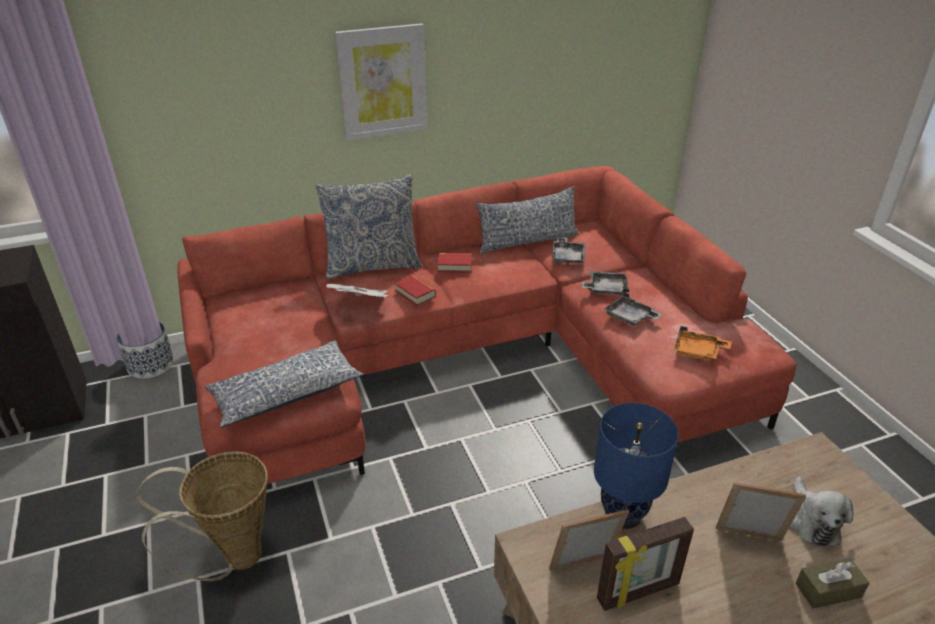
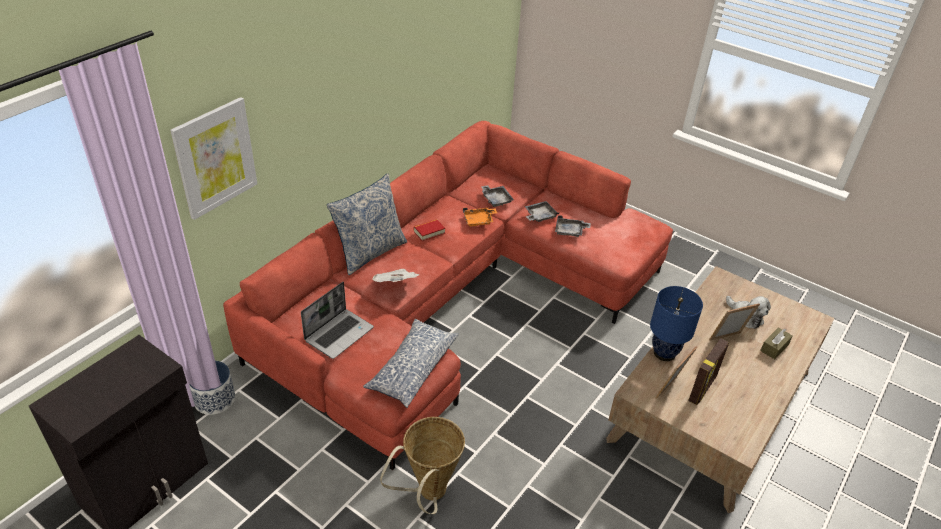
camera: 35 degrees left, 5 degrees up
picture [335,23,427,140] -> picture moved to [170,97,257,220]
book [395,275,436,306] -> none
pillow [476,186,579,254] -> none
orange tray [674,326,732,361] -> orange tray moved to [463,207,497,227]
none -> laptop [301,282,374,359]

